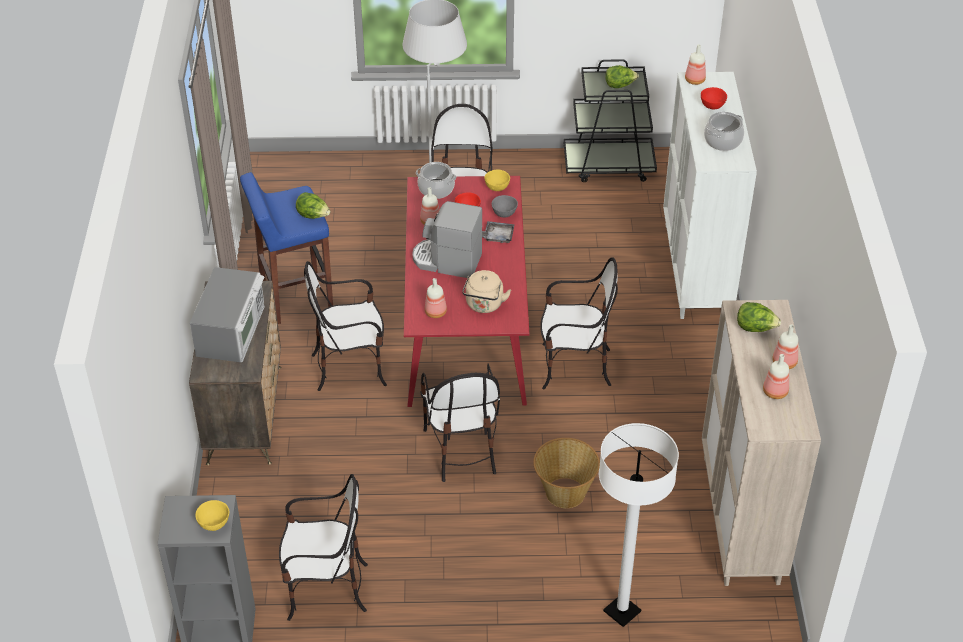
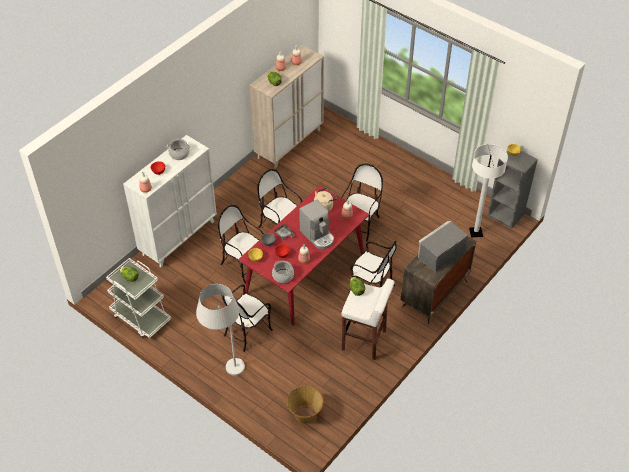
camera: 140 degrees left, 5 degrees up
blue stool [240,172,333,324] -> white stool [341,278,394,360]
chair [279,474,368,621] -> chair moved to [218,205,264,284]
basket [533,438,600,508] -> basket moved to [287,386,324,424]
black cart [564,59,657,182] -> white cart [106,258,171,338]
white floor lamp [599,423,679,627] -> white floor lamp moved to [469,144,508,237]

